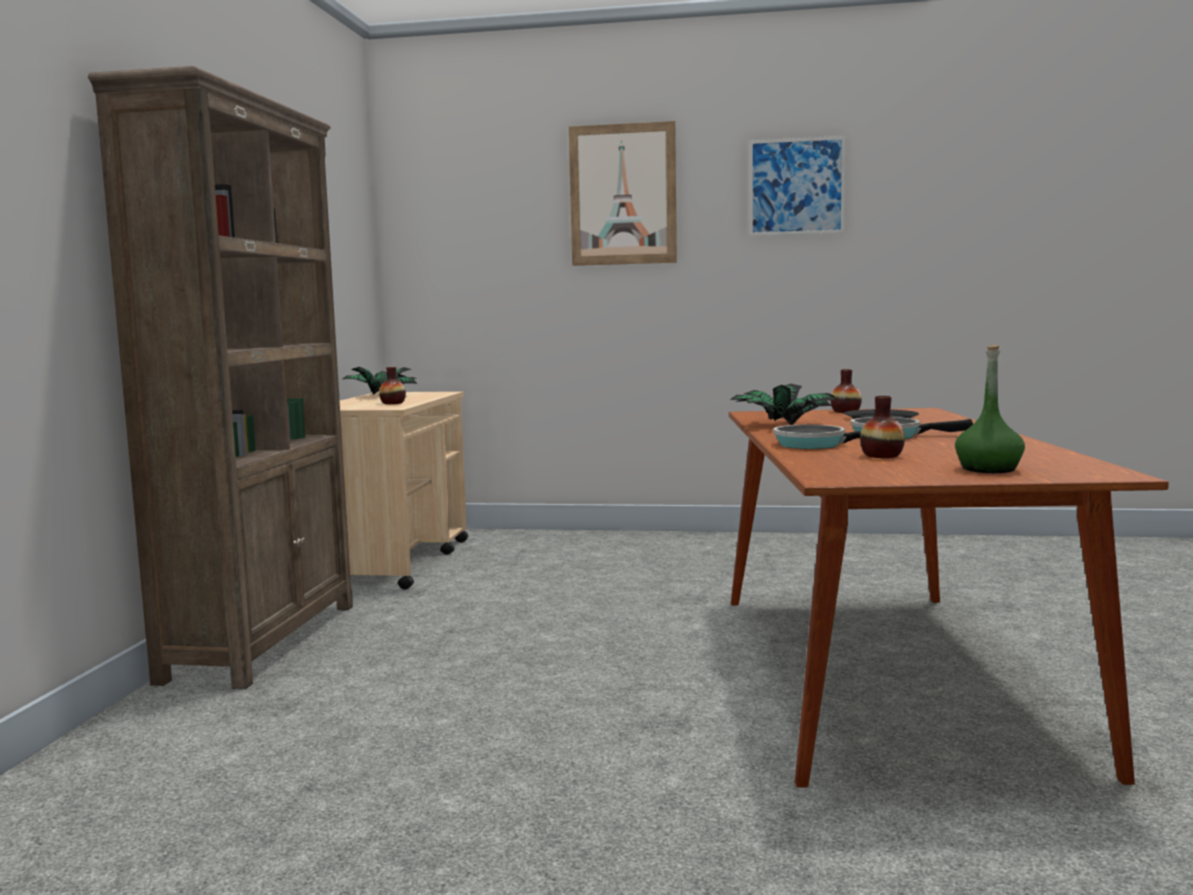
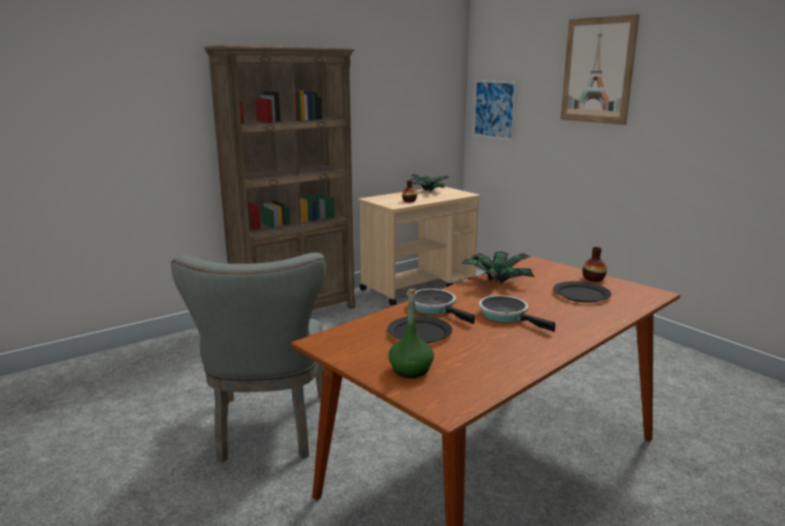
camera: 45 degrees right, 10 degrees up
picture [749,136,845,236] -> picture moved to [473,80,517,141]
vase [860,396,905,458] -> black plate [387,316,452,344]
none -> grey chair [171,253,327,463]

